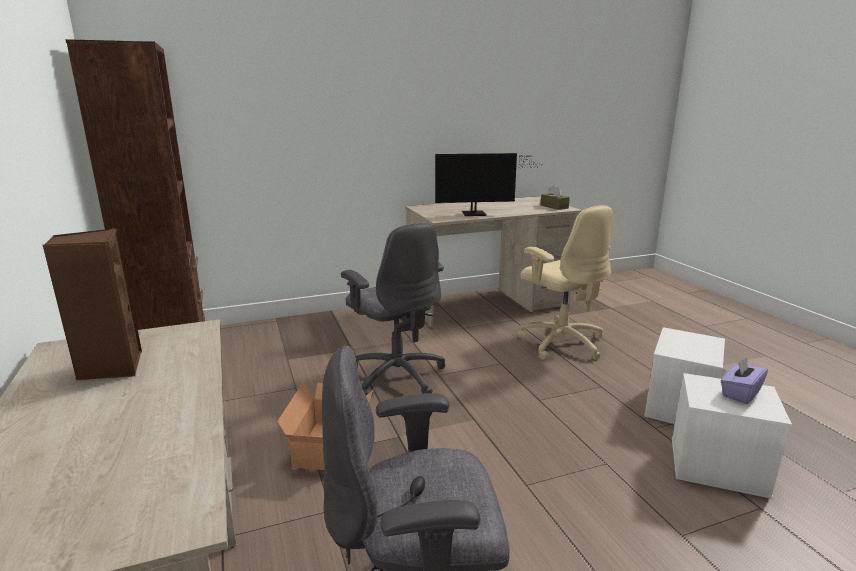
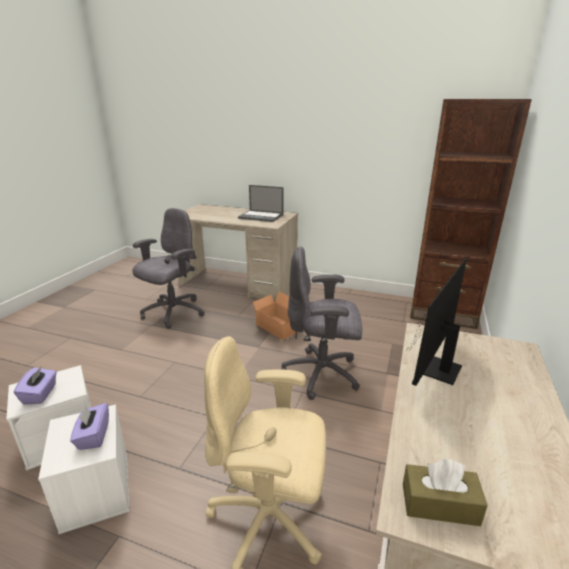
camera: 130 degrees right, 5 degrees up
brown speaker [43,228,142,380] -> laptop [238,185,284,222]
none -> purple tissue box [70,403,109,450]

